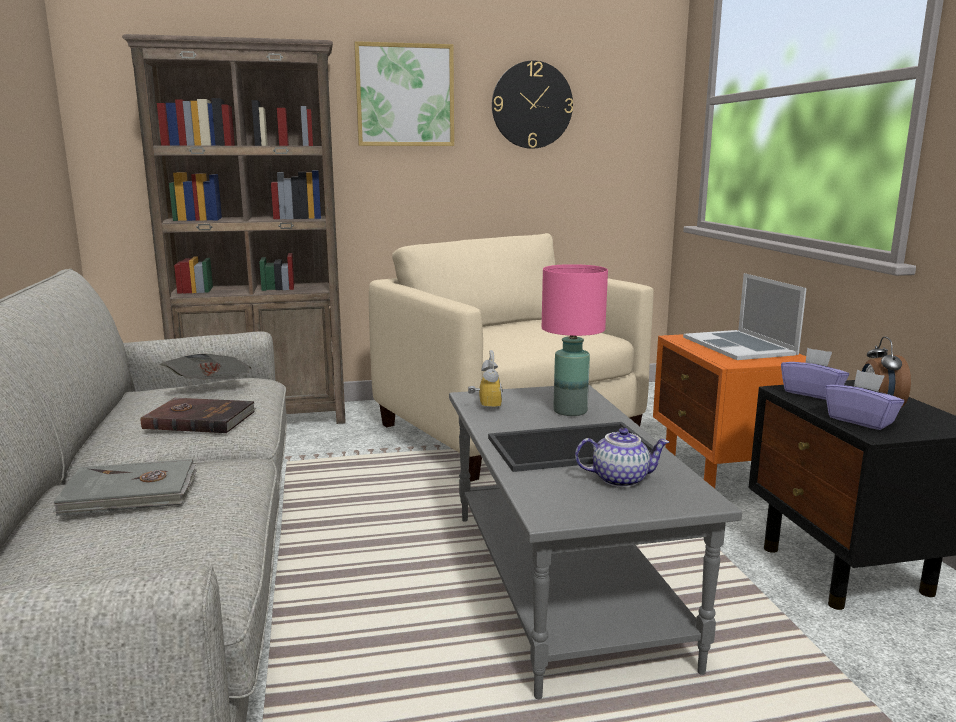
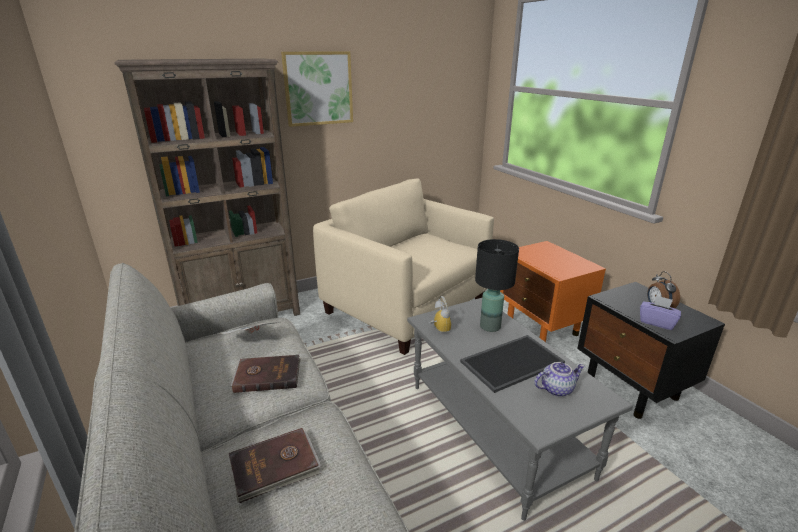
camera: 15 degrees left, 10 degrees up
grey book [53,459,197,516] -> brown book [229,428,321,503]
wall clock [492,61,573,149] -> none
pink table lamp [542,264,608,416] -> black table lamp [475,239,519,332]
laptop [683,273,807,360] -> none
purple tissue box [781,348,849,400] -> none

